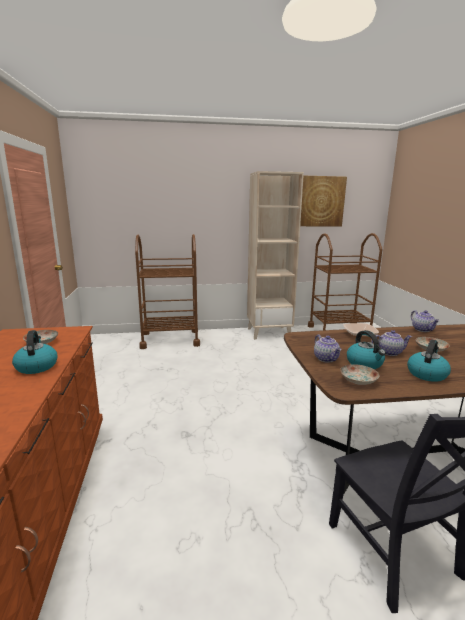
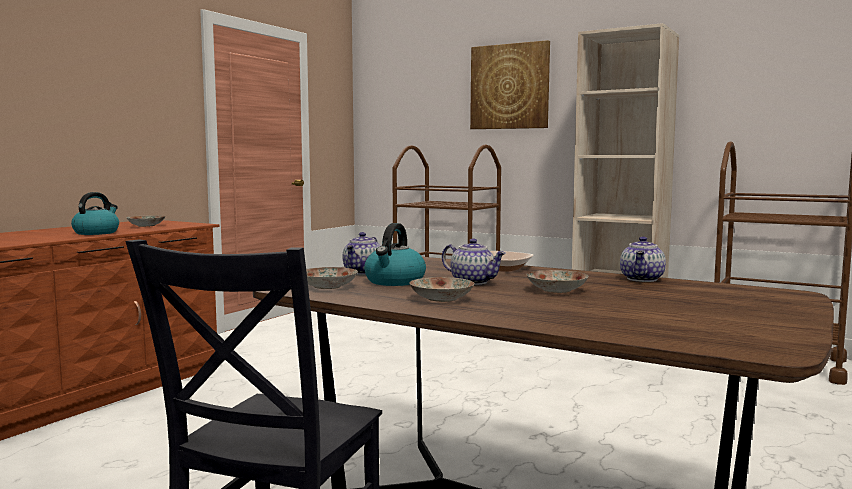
camera: 40 degrees right, 10 degrees down
picture [300,176,347,227] -> picture moved to [470,40,550,129]
kettle [407,339,451,382] -> plate [409,277,475,302]

